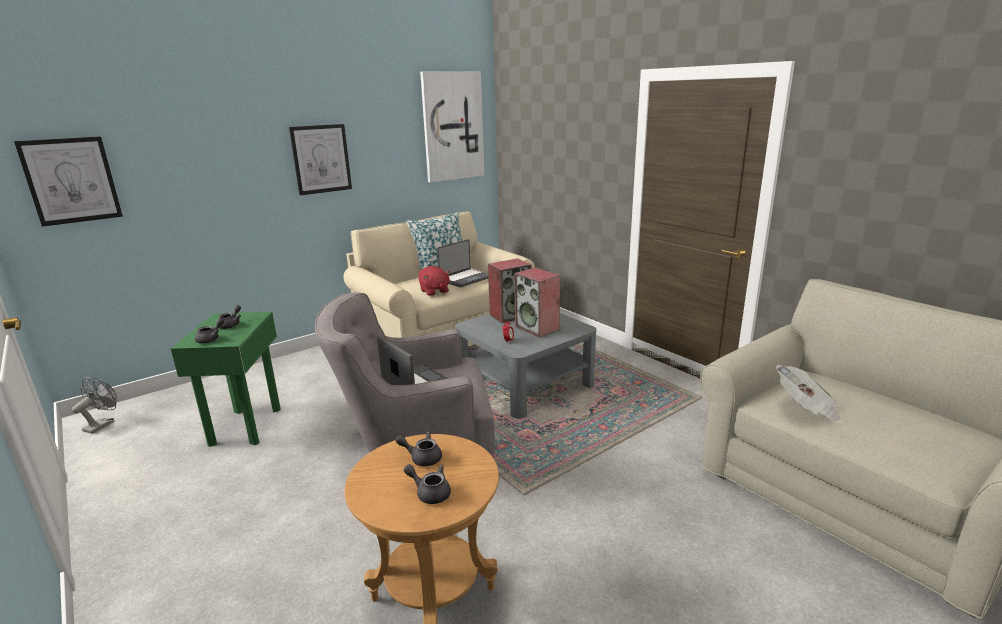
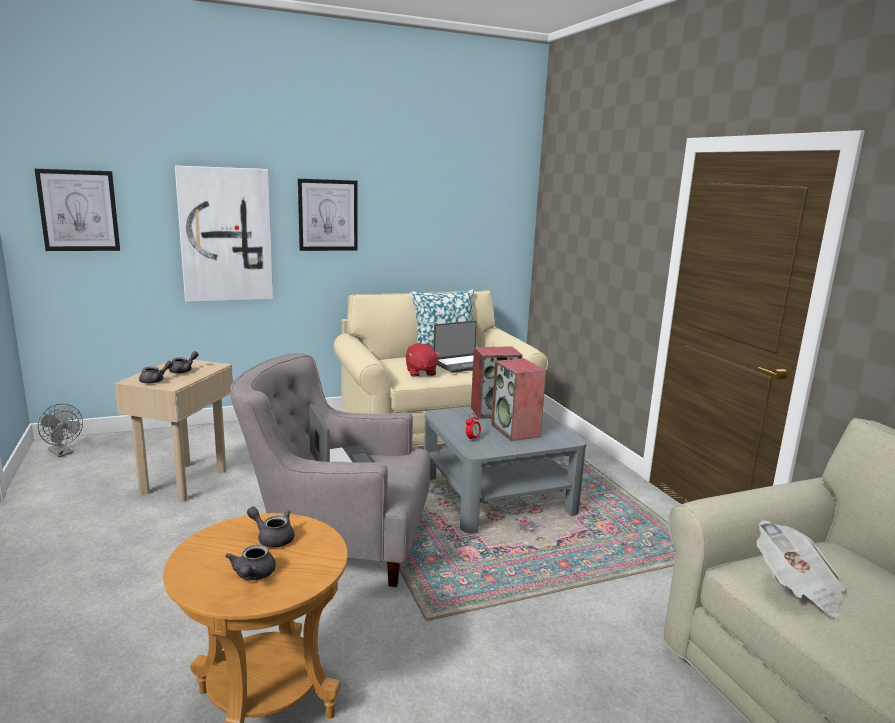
camera: 15 degrees right, 5 degrees down
grey fan [72,377,117,434] -> grey fan turned 90 degrees clockwise [38,404,83,457]
green side table [171,312,281,447] -> beige side table [114,359,233,502]
grey teapot [404,464,451,504] -> grey teapot turned 135 degrees counterclockwise [225,545,276,580]
picture [420,71,484,183] -> picture moved to [175,165,273,302]

